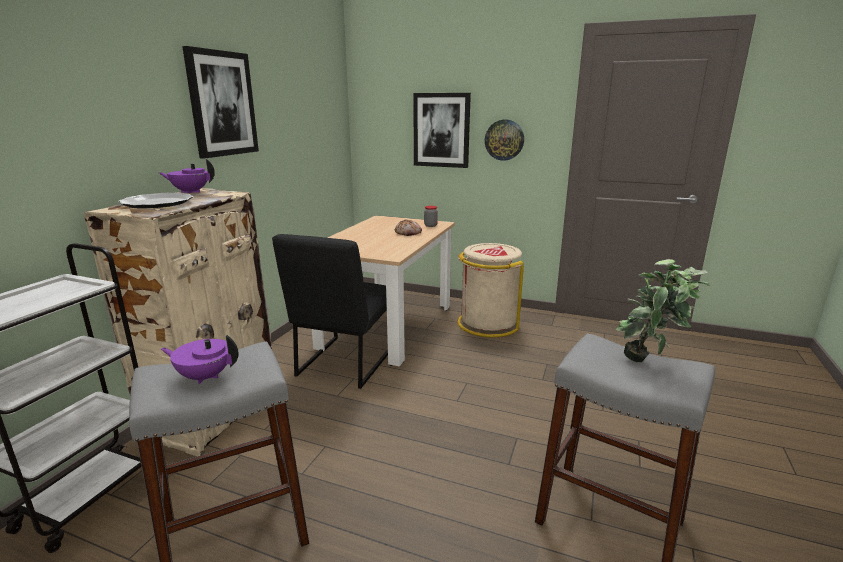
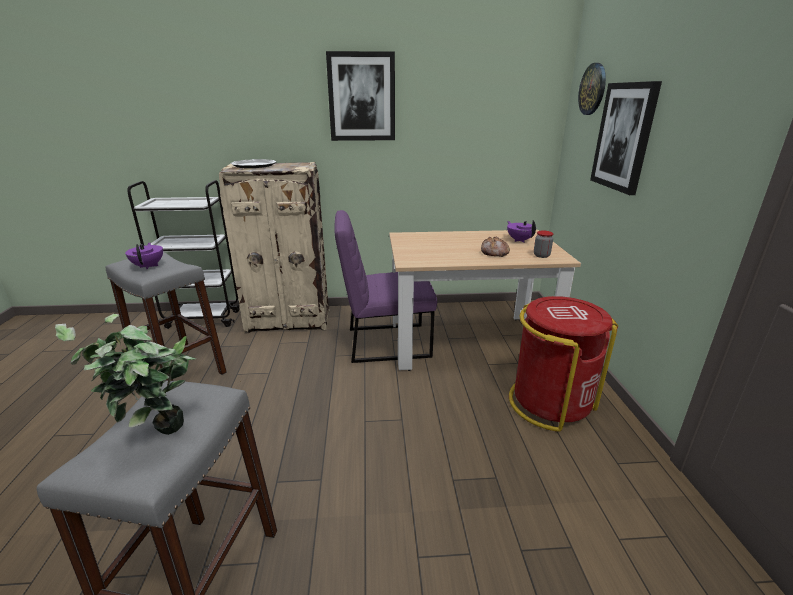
camera: 65 degrees right, 5 degrees up
purple teapot [159,159,215,194] -> purple teapot moved to [507,220,536,242]
black chair [272,234,388,389] -> purple chair [335,210,437,363]
beige trash can [457,243,524,337] -> red trash can [509,296,618,432]
wall clock [485,120,524,161] -> wall clock moved to [578,63,606,115]

